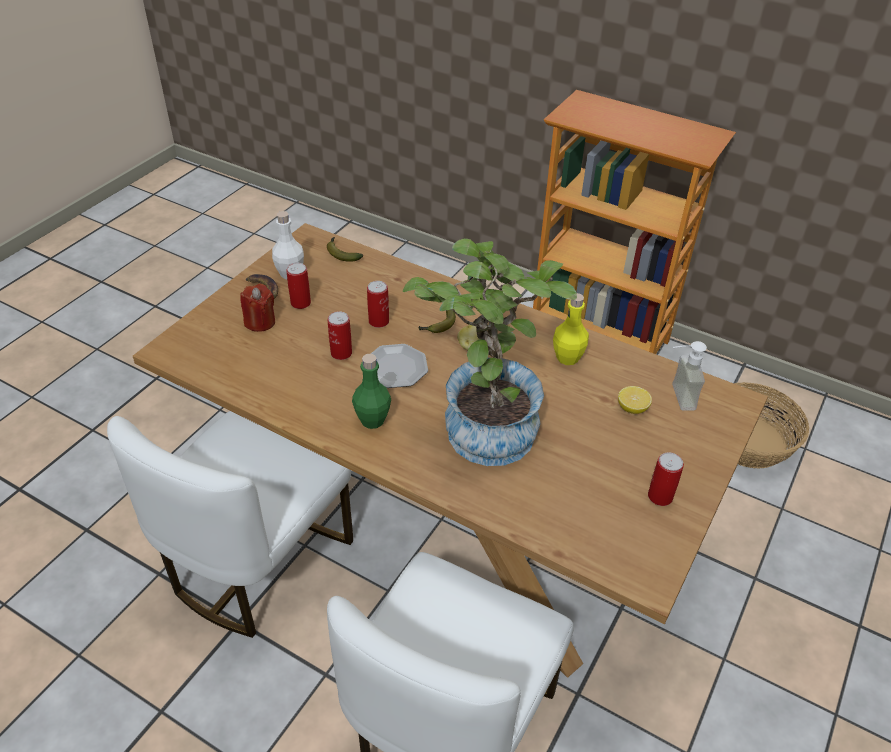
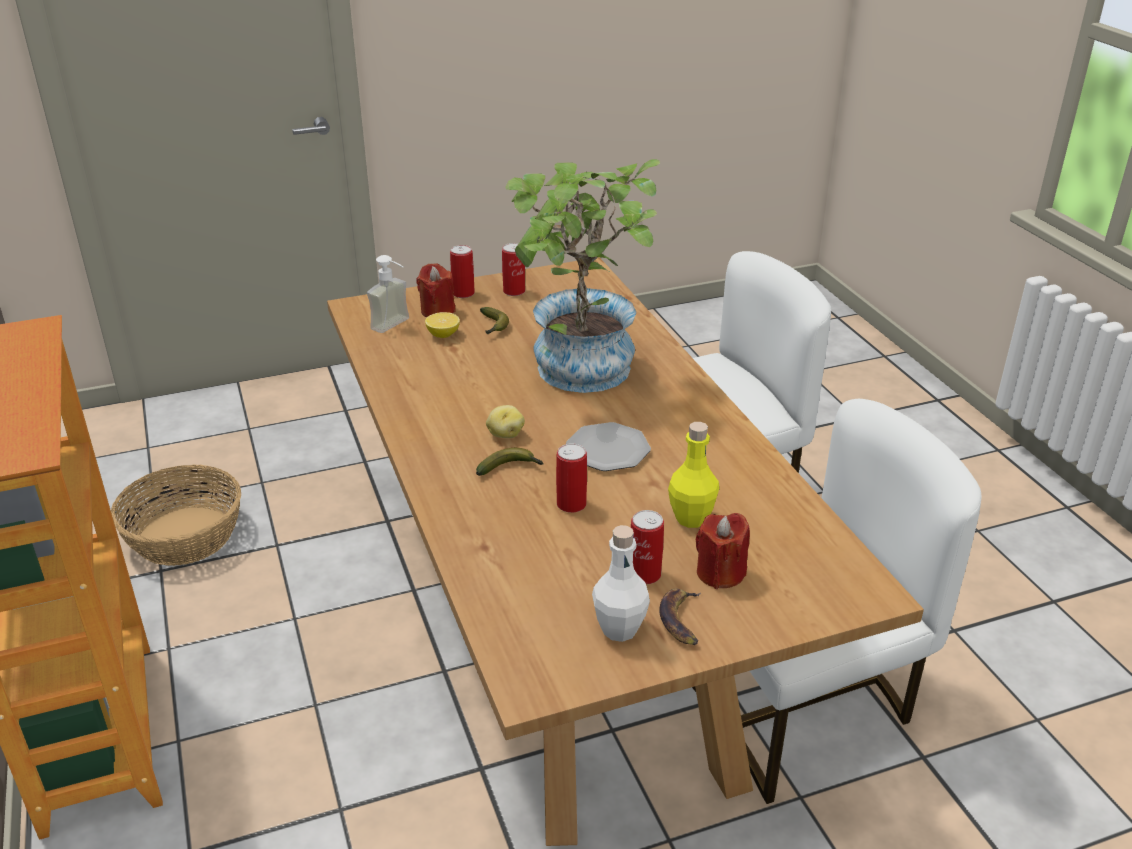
camera: 140 degrees left, 10 degrees down
banana [327,237,363,262] -> banana moved to [480,307,509,335]
can [328,311,352,360] -> can moved to [450,245,475,298]
green bottle [352,354,391,429] -> none
yellow bottle [553,293,589,365] -> yellow bottle moved to [668,422,719,528]
none -> red candle [416,263,456,317]

